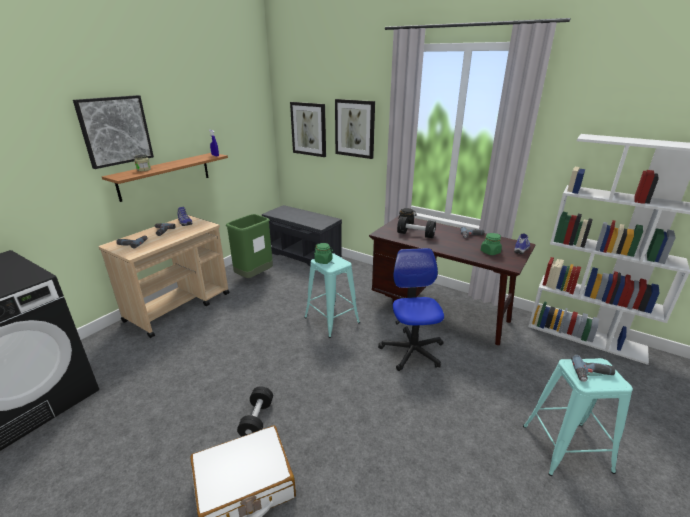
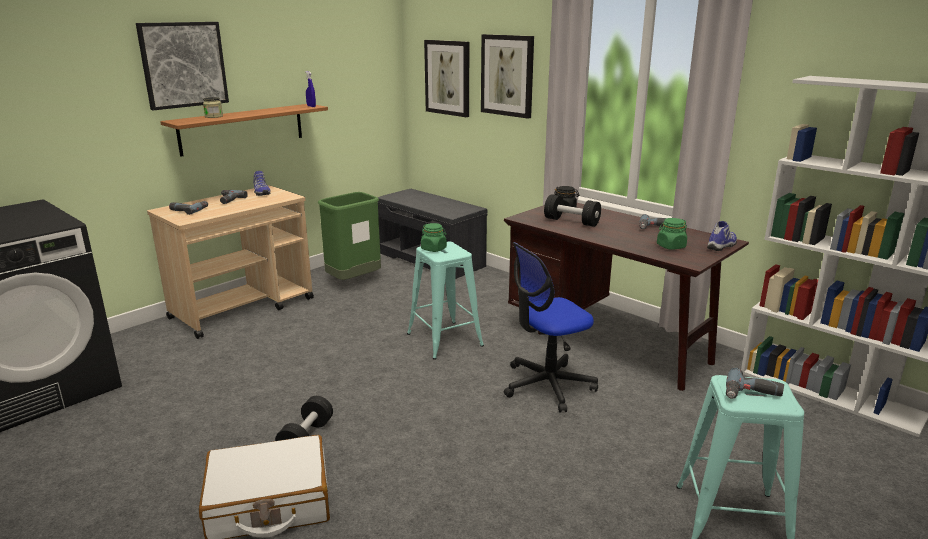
camera: 10 degrees right, 5 degrees down
office chair [378,248,444,371] -> office chair turned 120 degrees counterclockwise [504,242,598,413]

